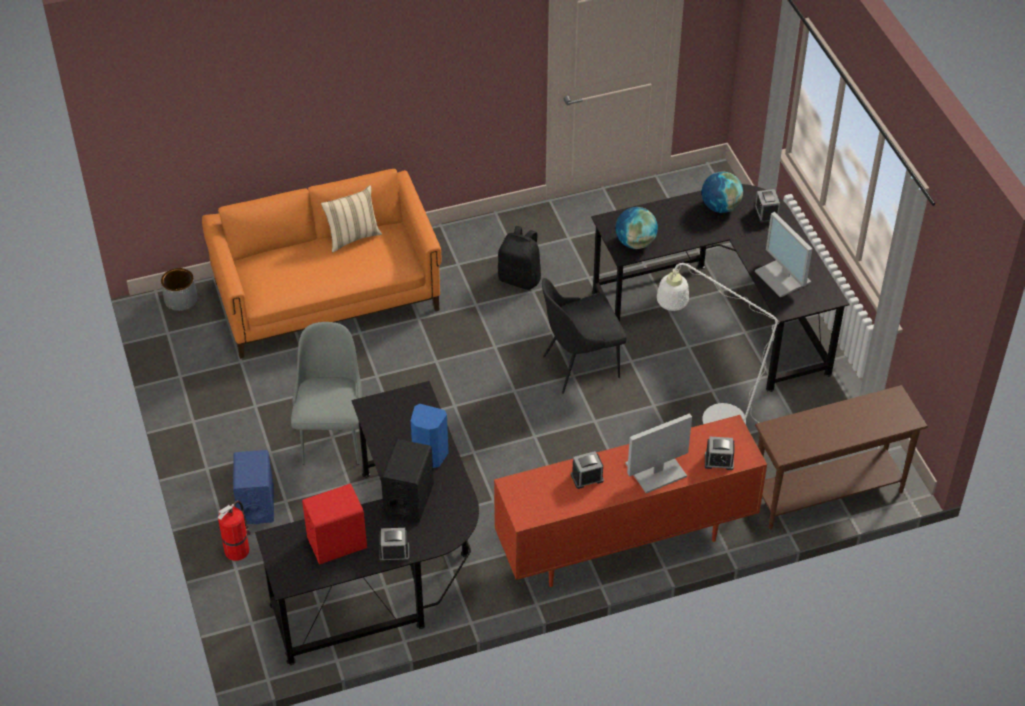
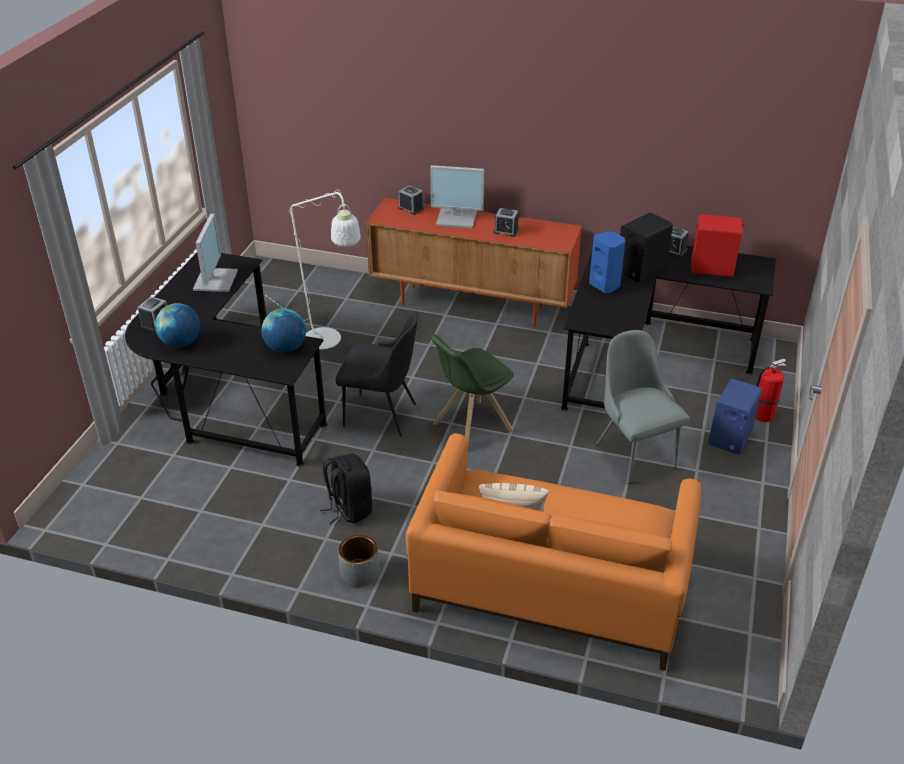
camera: 145 degrees left, 10 degrees down
grey planter [161,268,197,311] -> grey planter moved to [338,535,380,587]
grey chair [291,322,362,465] -> grey chair turned 120 degrees clockwise [596,330,690,484]
brown console table [755,385,928,530] -> none
none -> green chair [431,334,514,451]

